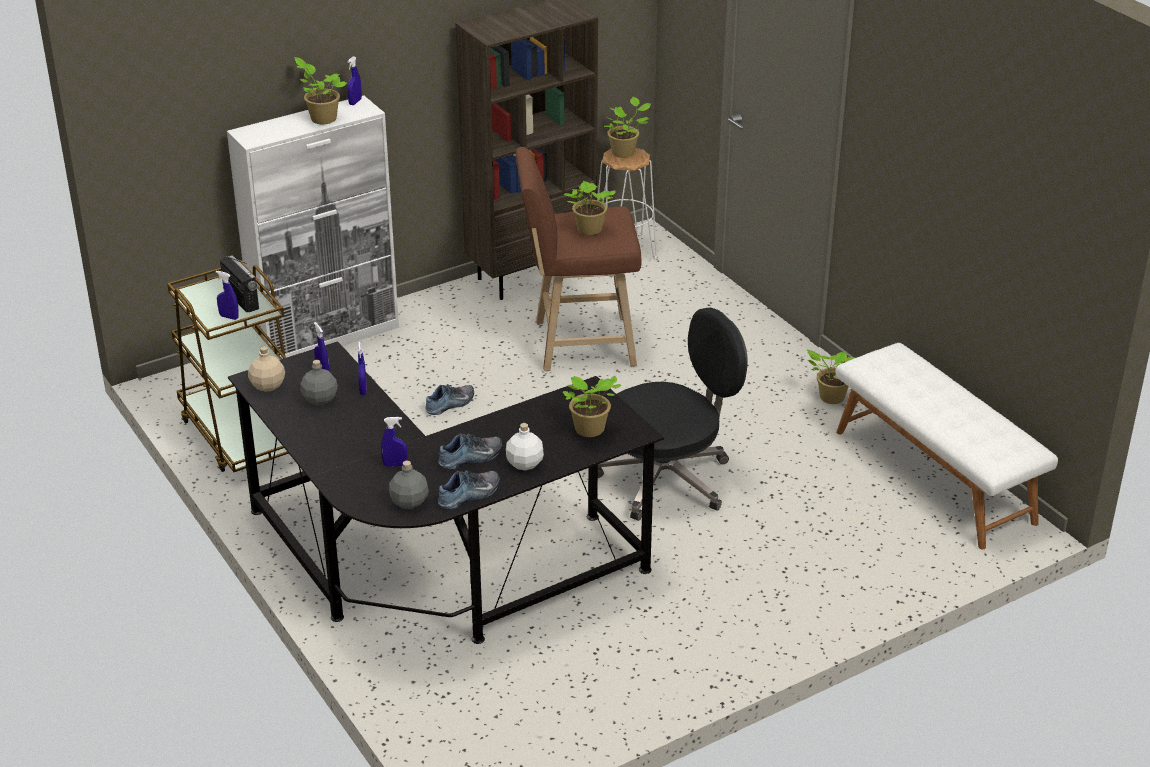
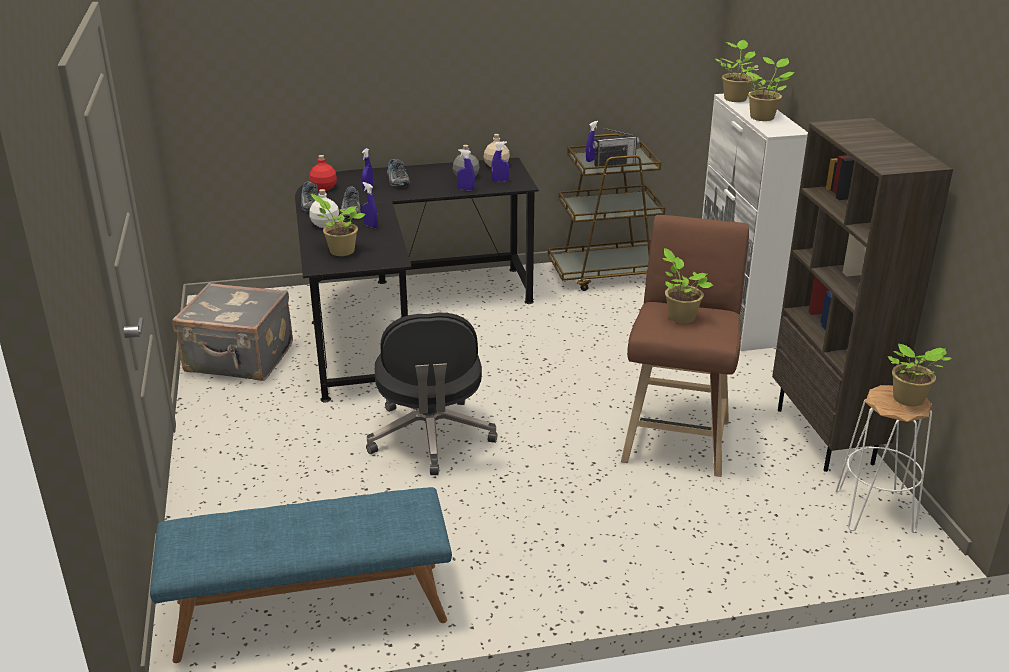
camera: 110 degrees right, 5 degrees down
blue spray bottle [347,56,362,105] -> blue spray bottle moved to [362,182,378,228]
grey bottle [389,461,429,509] -> red bottle [310,155,337,191]
shoe [425,384,474,415] -> shoe moved to [387,159,410,187]
potted plant [807,350,855,404] -> potted plant moved to [716,40,759,102]
white bench [836,343,1058,549] -> blue bench [150,487,452,663]
none -> grey suitcase [173,283,293,381]

